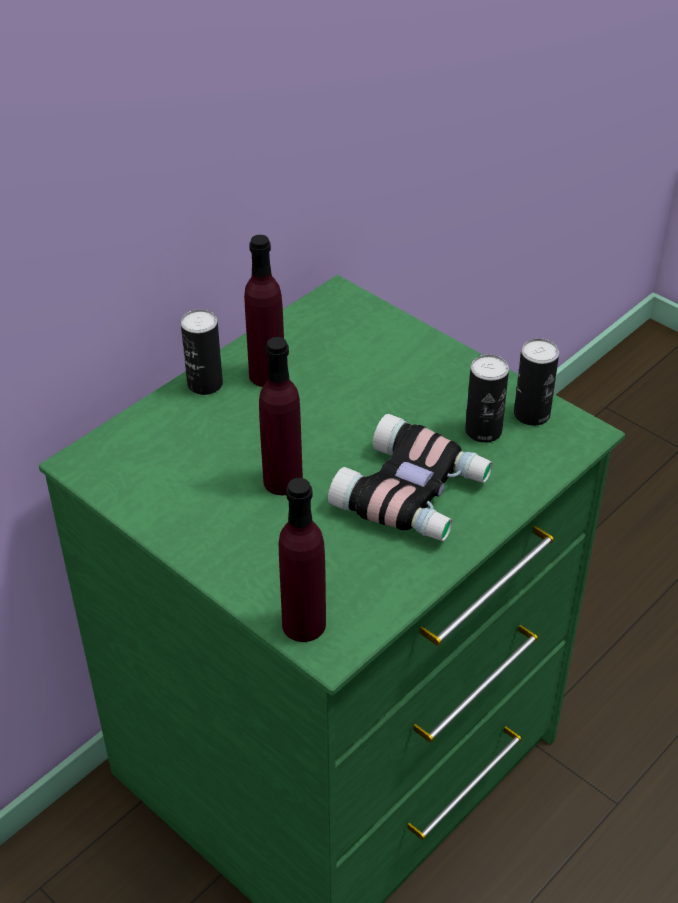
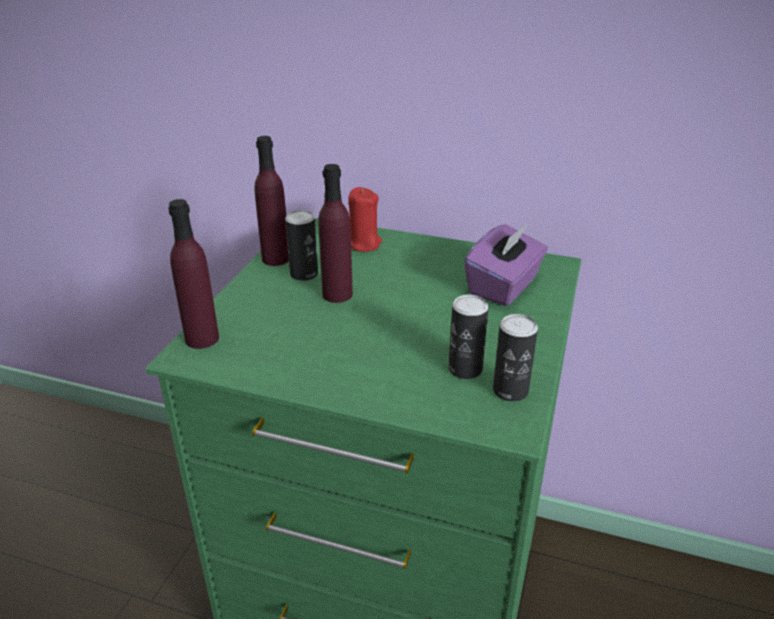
camera: 65 degrees right, 10 degrees down
can [181,309,223,395] -> can moved to [285,210,318,281]
purple bottle [244,235,284,387] -> purple bottle moved to [254,136,289,266]
binoculars [328,414,493,541] -> none
none -> red candle [348,187,382,252]
none -> purple tissue box [464,224,548,306]

